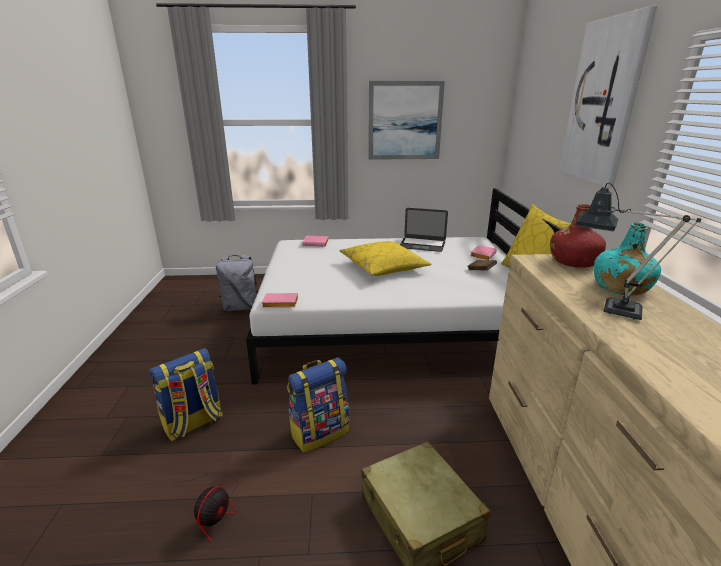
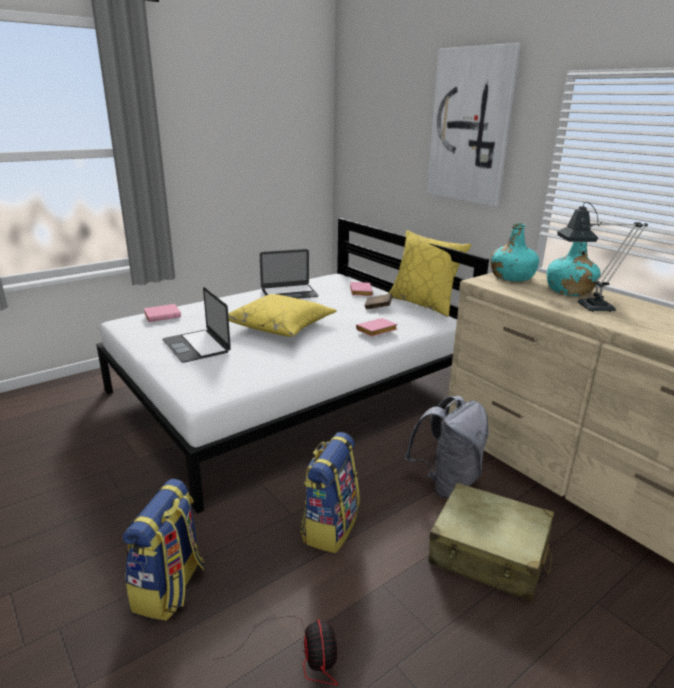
camera: 35 degrees left, 0 degrees up
grey backpack [216,255,258,311] -> grey backpack moved to [405,396,489,498]
pink book [261,293,298,308] -> pink book moved to [356,318,398,337]
picture [368,81,445,160] -> none
red bottle [550,204,606,268] -> turquoise bottle [490,223,539,281]
none -> laptop [162,287,231,363]

